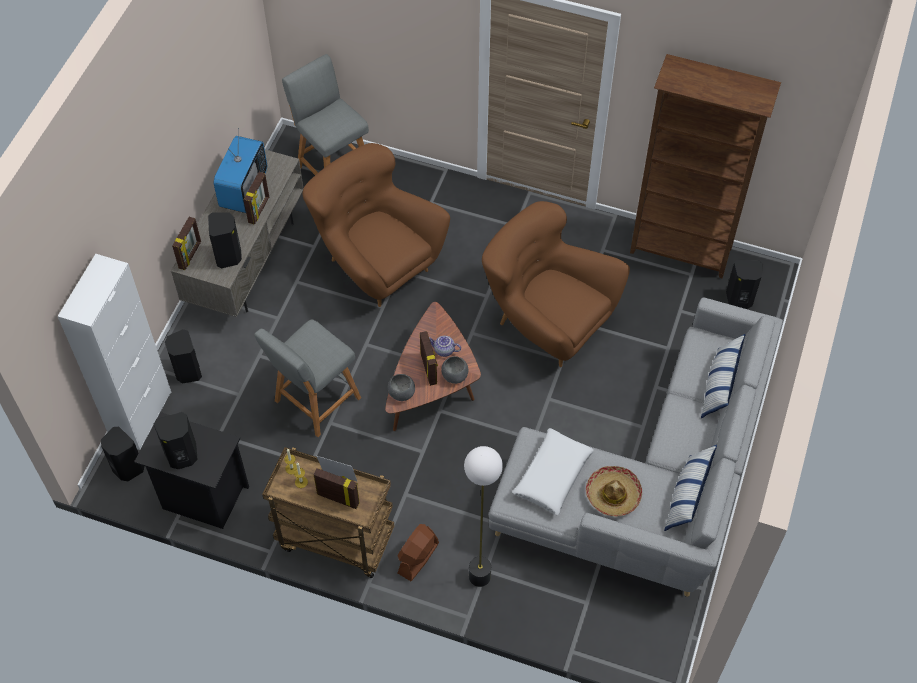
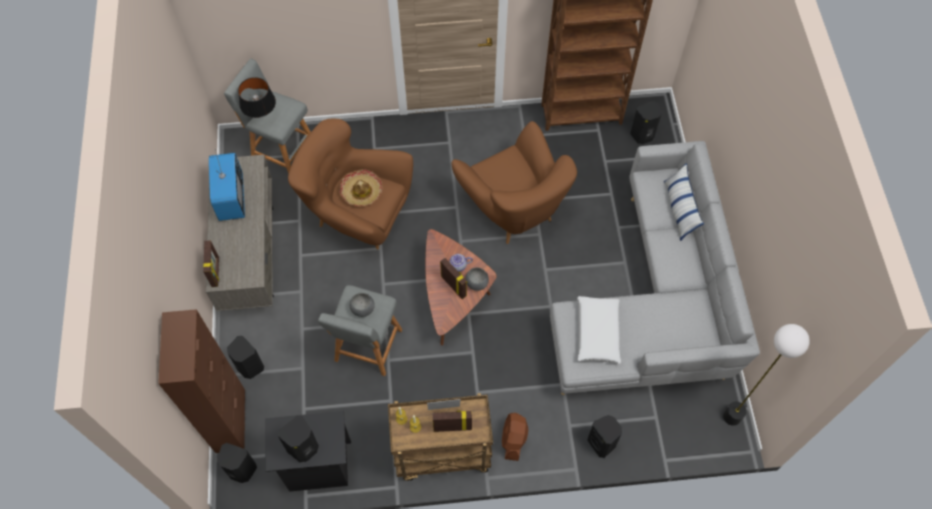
camera: 25 degrees left, 5 degrees up
white cabinet [58,254,171,450] -> brown cabinet [158,309,245,453]
black speaker [208,212,242,269] -> black speaker moved to [587,415,622,458]
picture frame [244,172,269,225] -> none
grey bowl [388,374,415,401] -> grey bowl moved to [350,293,375,317]
floor lamp [464,446,503,587] -> floor lamp moved to [723,324,810,426]
brown armchair [482,201,630,367] -> brown armchair turned 135 degrees counterclockwise [451,121,577,244]
hat [586,466,642,517] -> hat moved to [339,169,382,207]
pillow [664,445,717,531] -> none
none -> black table lamp [238,77,276,118]

